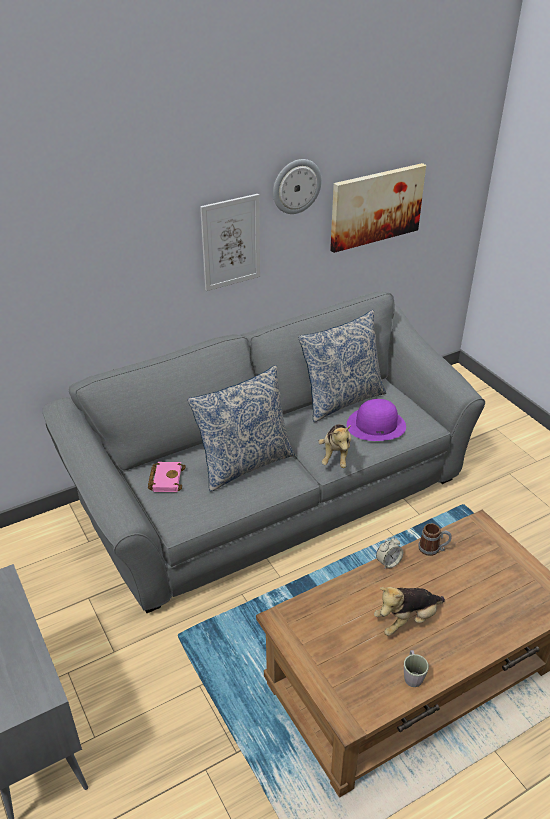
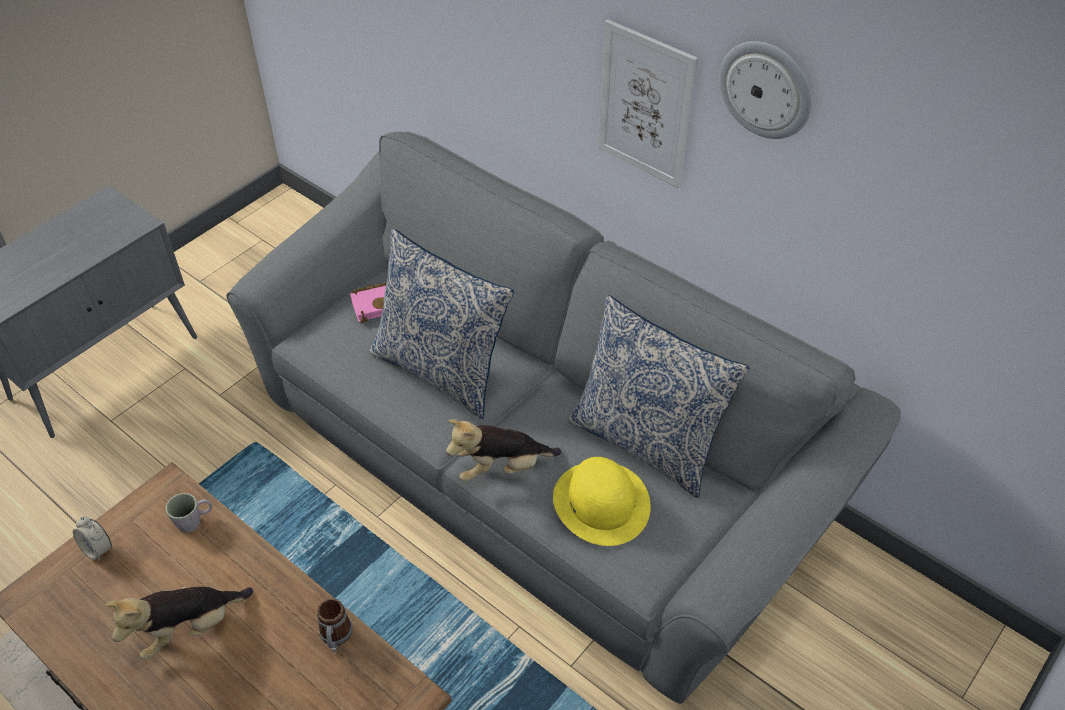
camera: 70 degrees right, 10 degrees up
picture [330,163,426,253] -> none
purple hat [347,399,406,441] -> yellow hat [553,457,651,546]
plush toy [374,587,445,636] -> plush toy turned 75 degrees counterclockwise [105,587,254,660]
alarm clock [376,537,403,570] -> alarm clock moved to [73,517,112,561]
grey mug [404,650,429,687] -> grey mug moved to [166,493,212,533]

